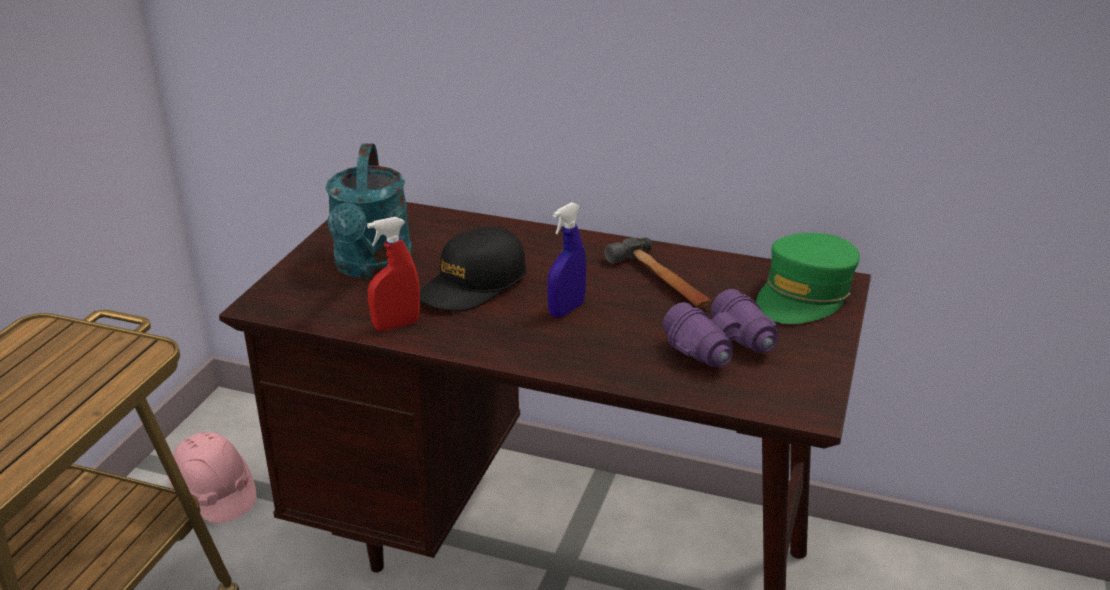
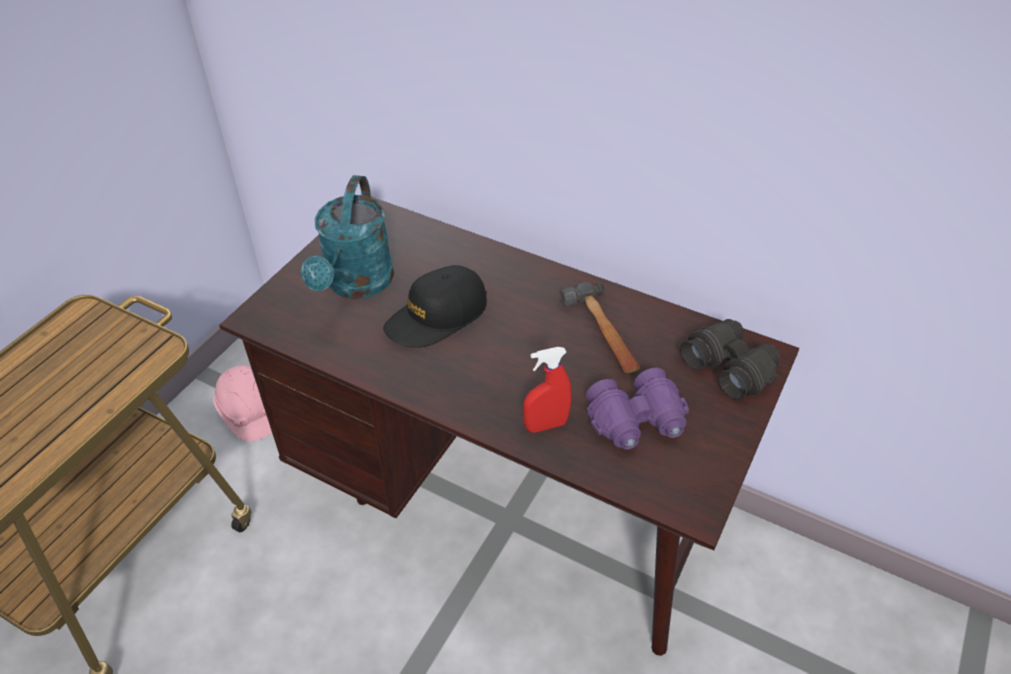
camera: 10 degrees right, 15 degrees up
red spray bottle [367,217,420,331] -> red spray bottle moved to [523,347,572,433]
blue spray bottle [547,202,586,318] -> none
green cap [756,233,860,324] -> black binoculars [680,319,780,400]

